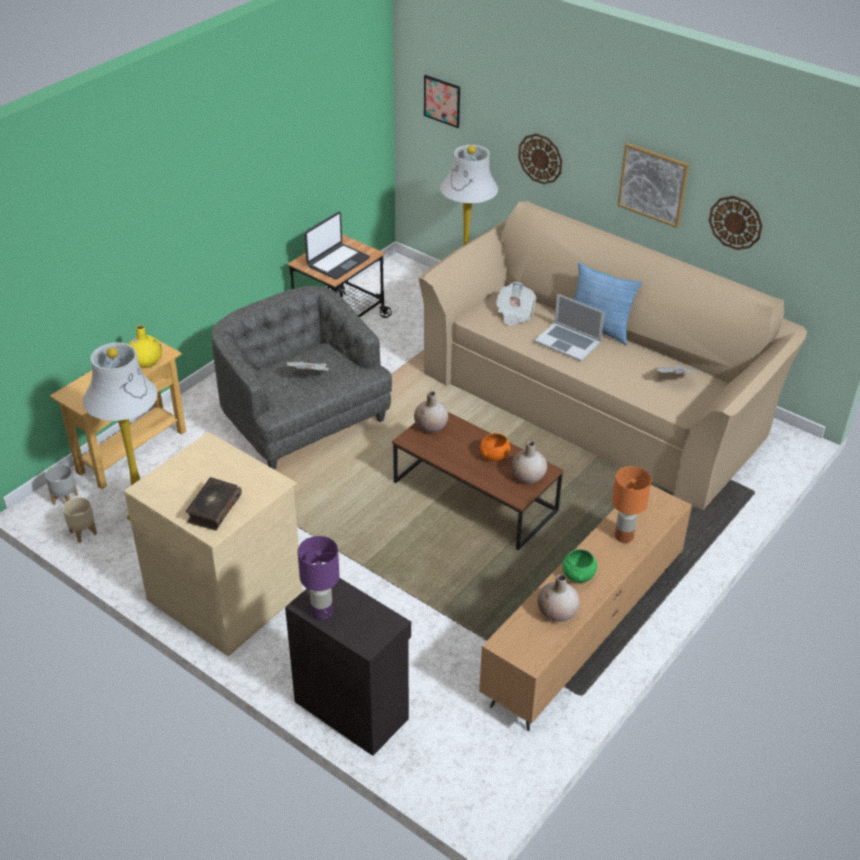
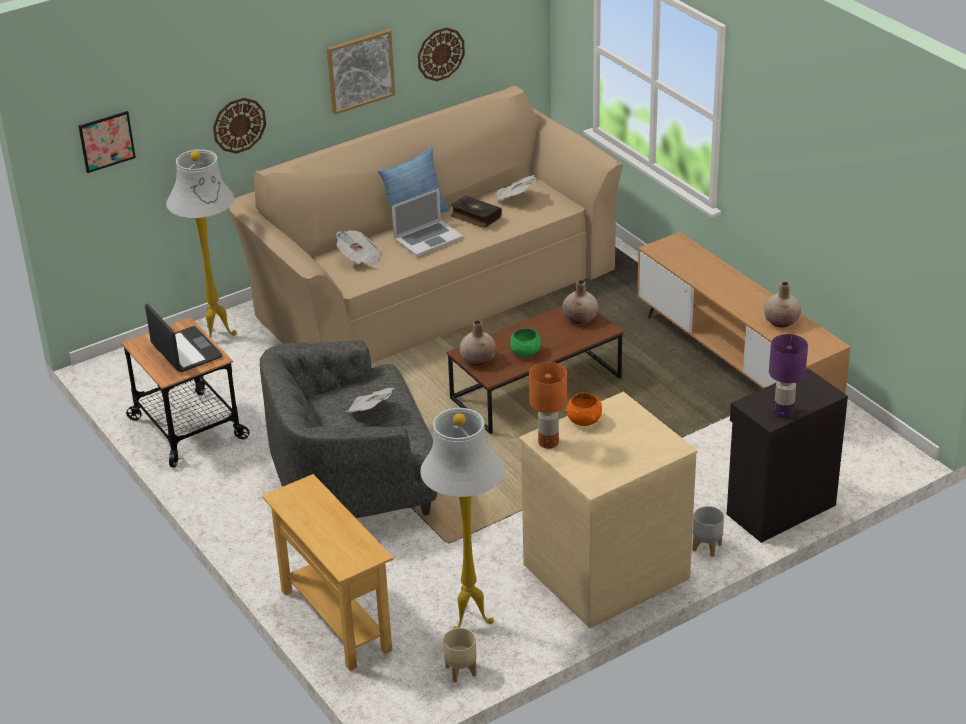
camera: 70 degrees left, 5 degrees down
grey planter [45,464,78,505] -> grey planter moved to [693,506,724,557]
yellow vase [129,325,162,368] -> none
book [185,477,242,531] -> book moved to [451,195,502,228]
orange bowl [480,433,510,462] -> orange bowl moved to [566,393,602,426]
green bowl [562,549,597,583] -> green bowl moved to [510,328,541,357]
orange table lamp [612,466,651,543] -> orange table lamp moved to [529,362,567,449]

